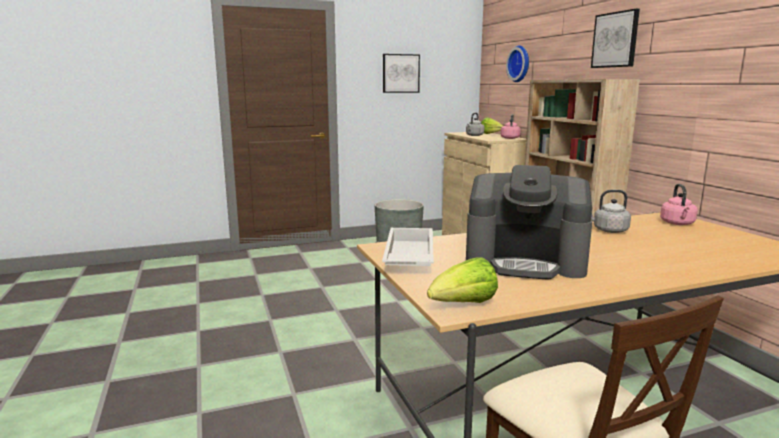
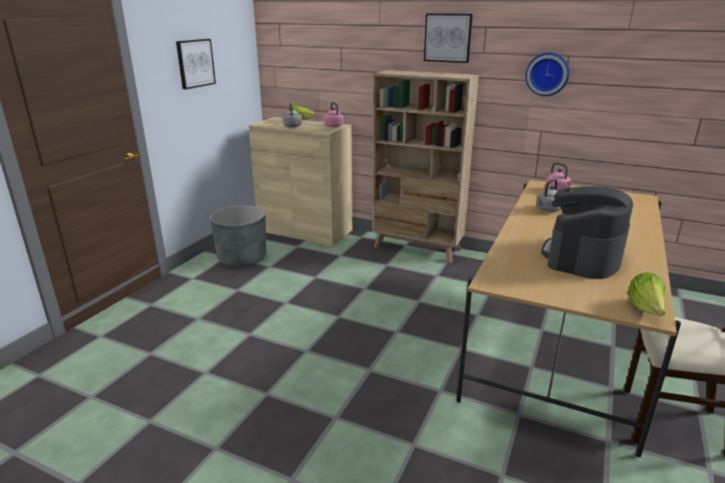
camera: 45 degrees left, 10 degrees up
white tray [382,228,434,266] -> none
coffee machine [466,165,592,280] -> coffee machine turned 150 degrees clockwise [541,186,633,279]
wall clock [506,45,529,82] -> wall clock moved to [525,53,569,96]

